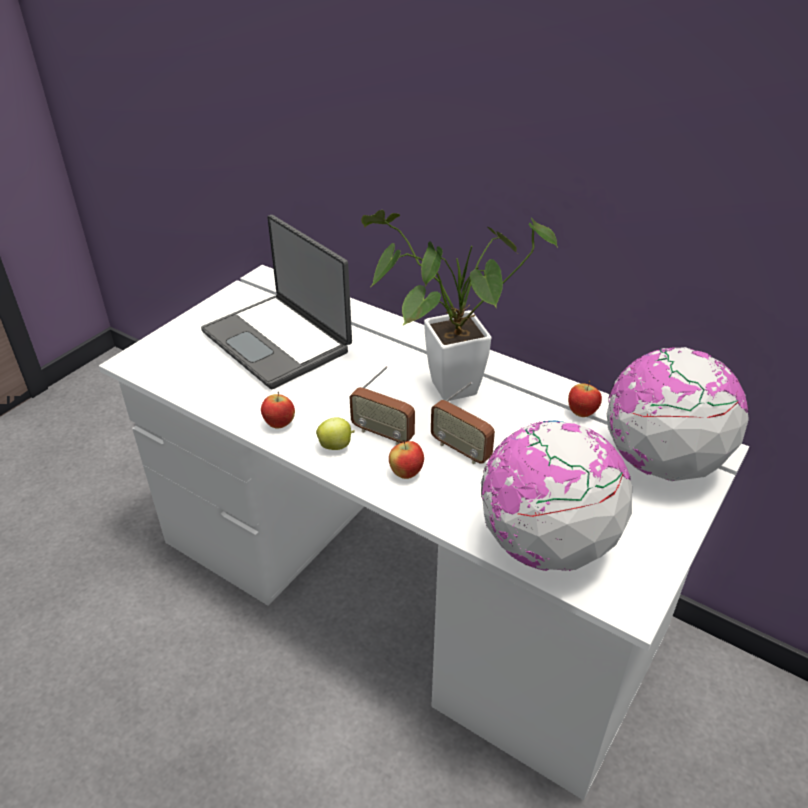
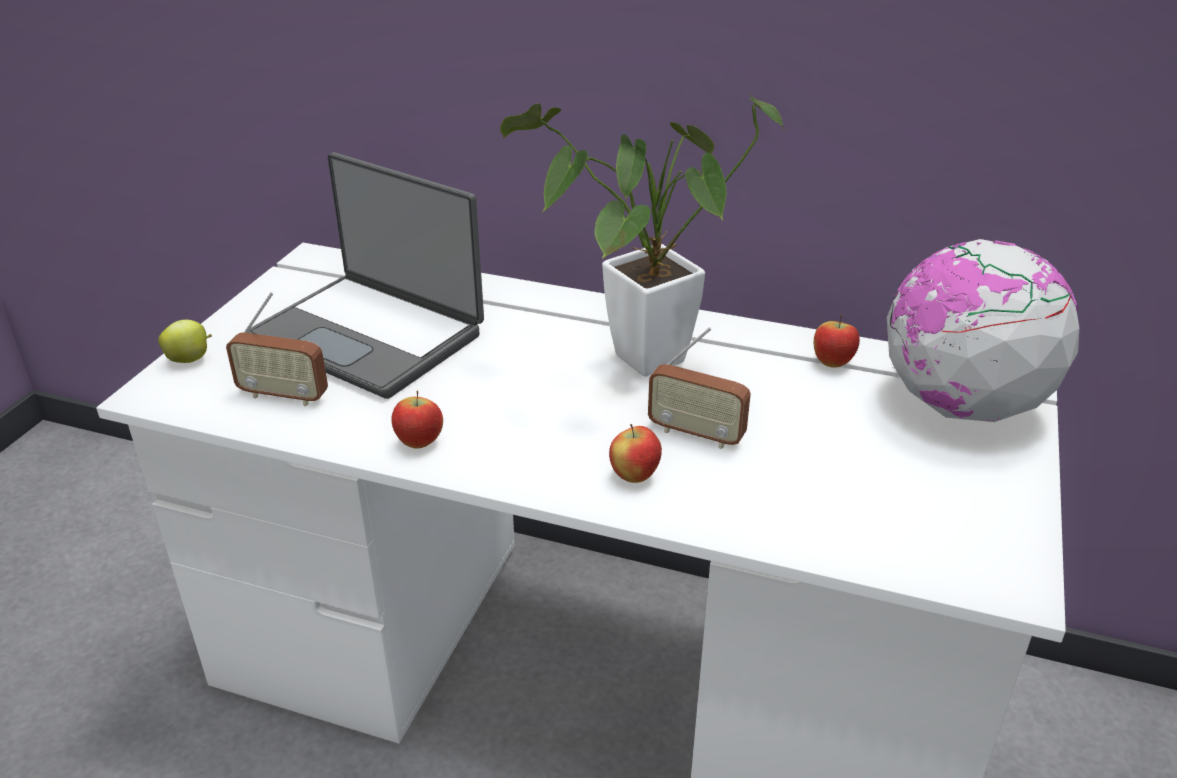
camera: 15 degrees left, 5 degrees down
apple [316,417,355,450] -> apple moved to [158,320,212,363]
radio [350,366,415,445] -> radio moved to [226,292,328,406]
globe [481,421,632,571] -> none

